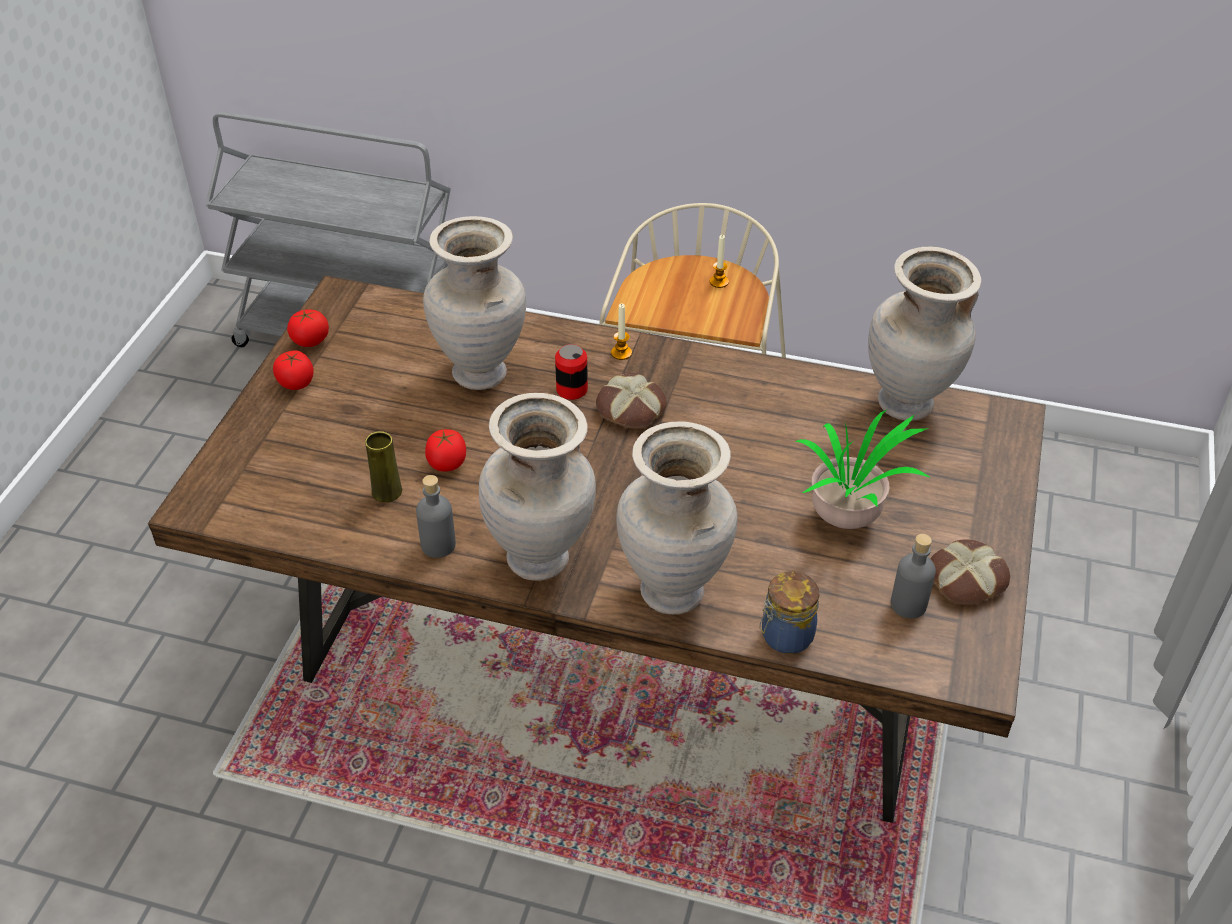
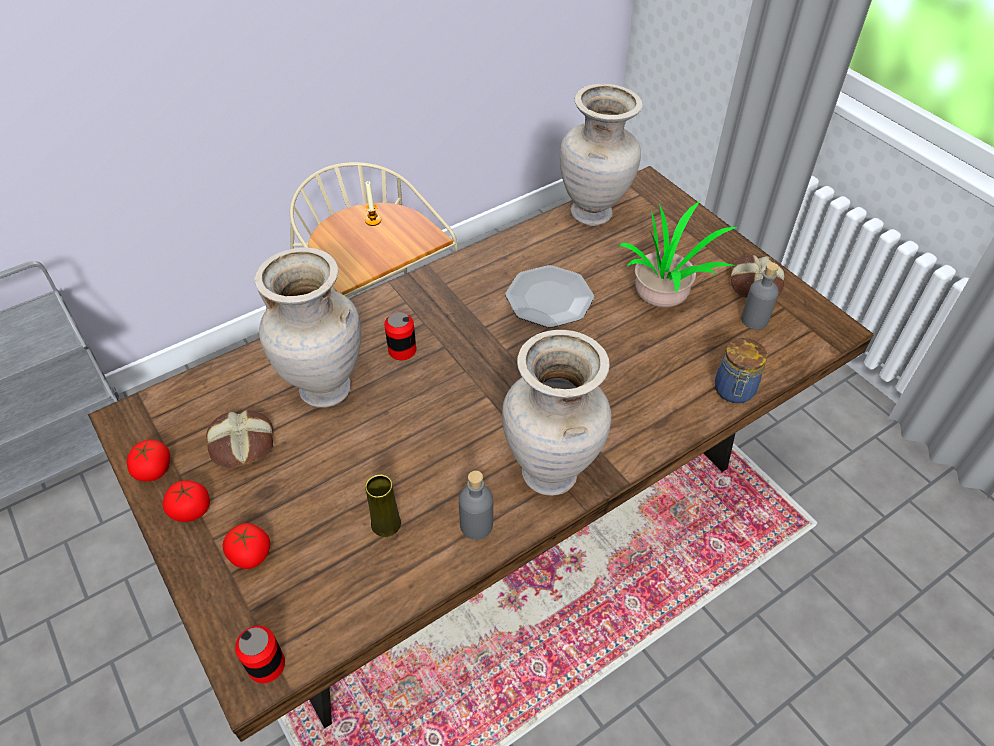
camera: 50 degrees left, 5 degrees up
tomato [425,429,466,472] -> tomato moved to [223,523,270,569]
bread [596,373,667,429] -> bread moved to [206,410,273,468]
candle [611,304,632,360] -> none
beige vase [616,422,737,615] -> none
none -> can [235,626,285,683]
none -> plate [505,265,594,328]

